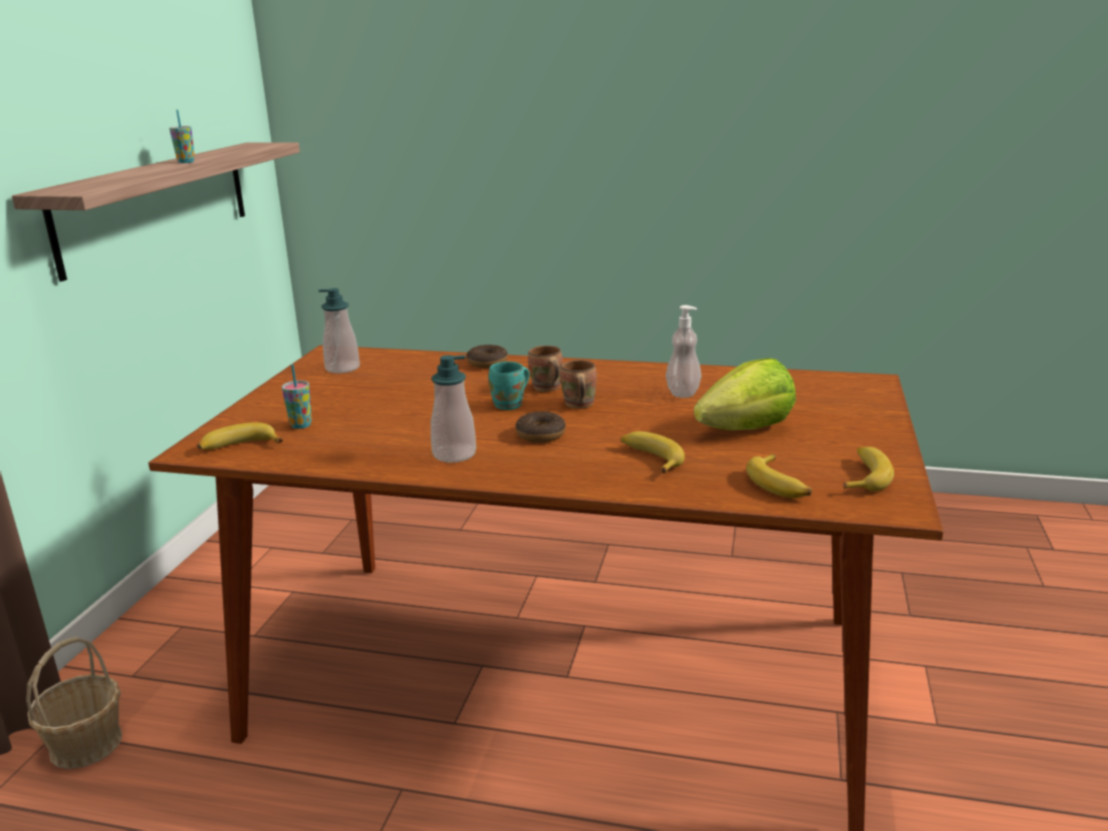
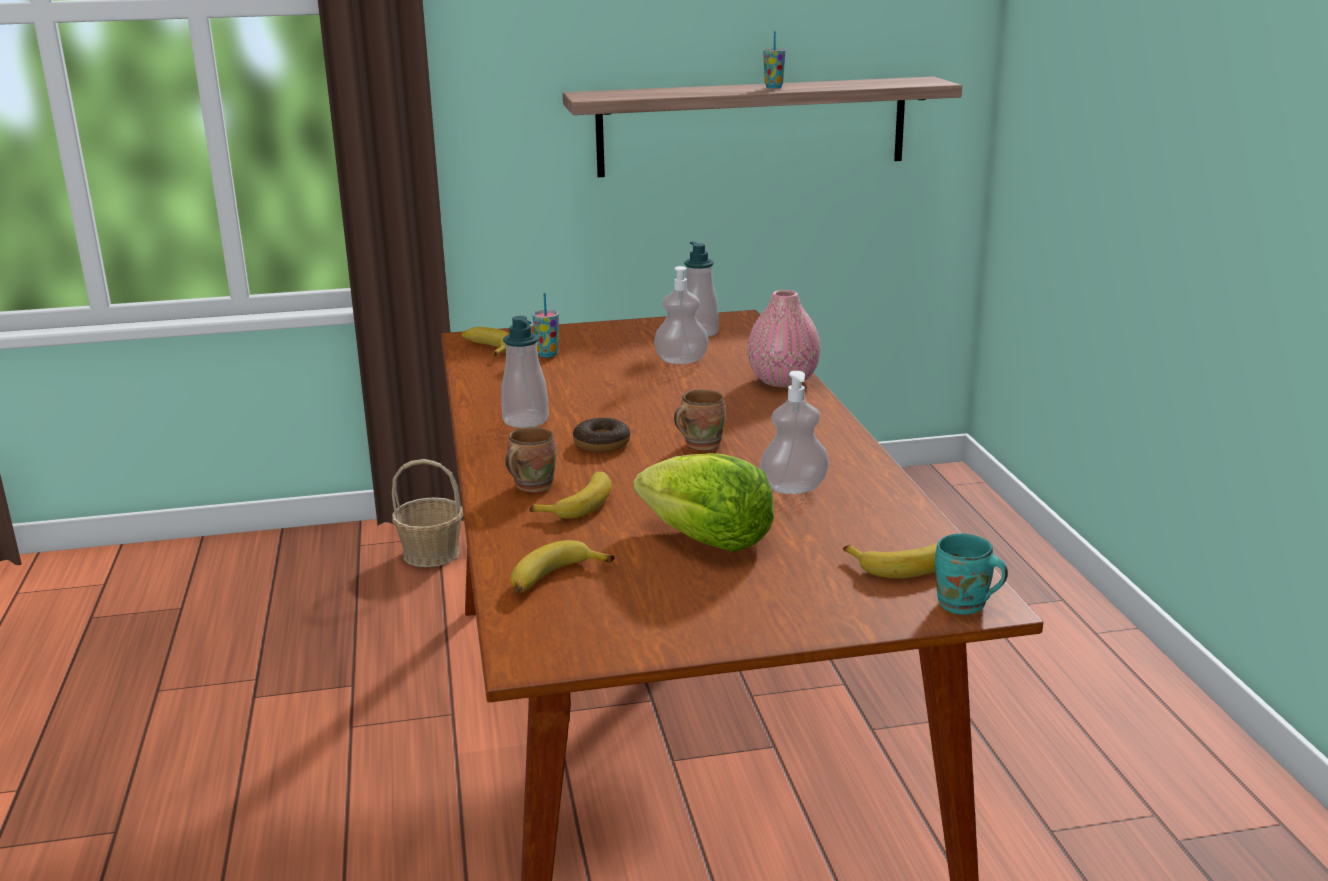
camera: 65 degrees right, 0 degrees up
donut [466,345,508,368] -> pink vase [747,290,821,387]
turquoise mug [488,361,530,410] -> turquoise mug moved to [935,533,1008,614]
brown mug [528,346,563,392] -> brown mug moved to [505,427,557,492]
banana [843,447,894,491] -> banana moved to [843,543,937,578]
none -> soap dispenser [654,266,709,364]

